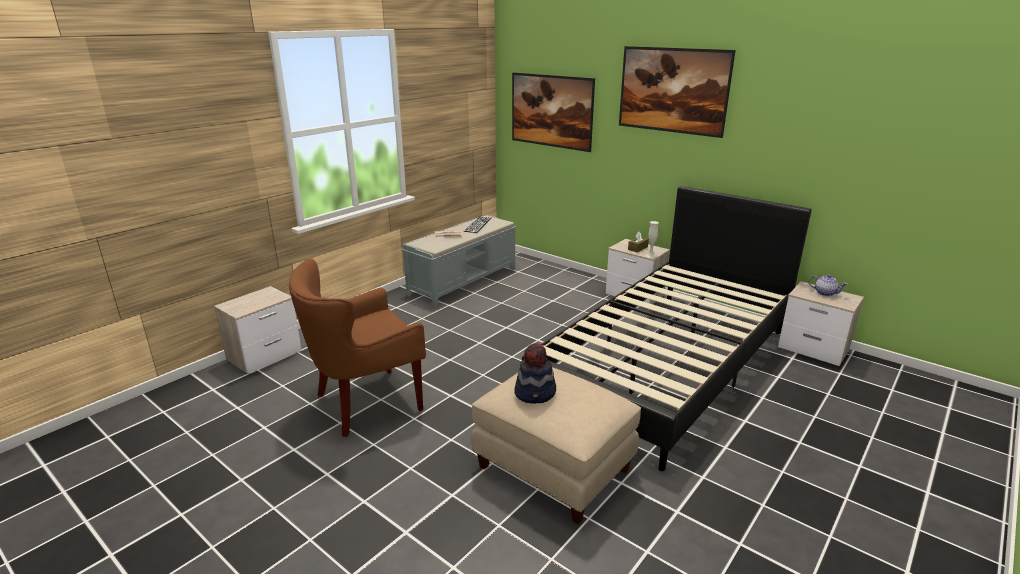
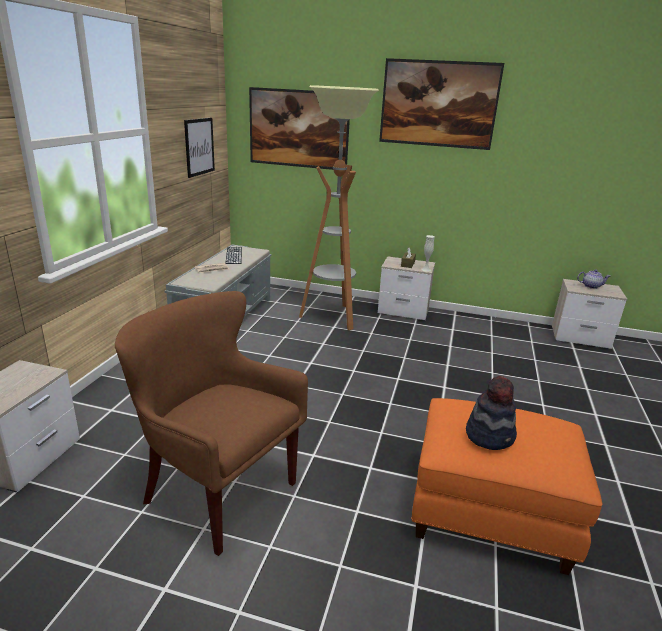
camera: 25 degrees left, 0 degrees up
brown armchair [289,259,426,437] -> brown armchair turned 90 degrees clockwise [115,291,308,556]
beige ottoman [471,367,641,524] -> orange ottoman [411,398,602,575]
black bed [522,186,812,471] -> none
none -> picture [184,118,215,178]
none -> floor lamp [299,85,379,330]

